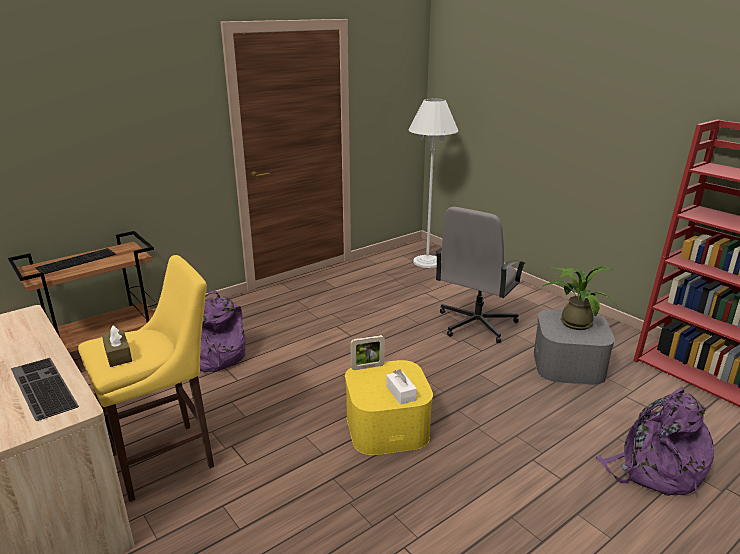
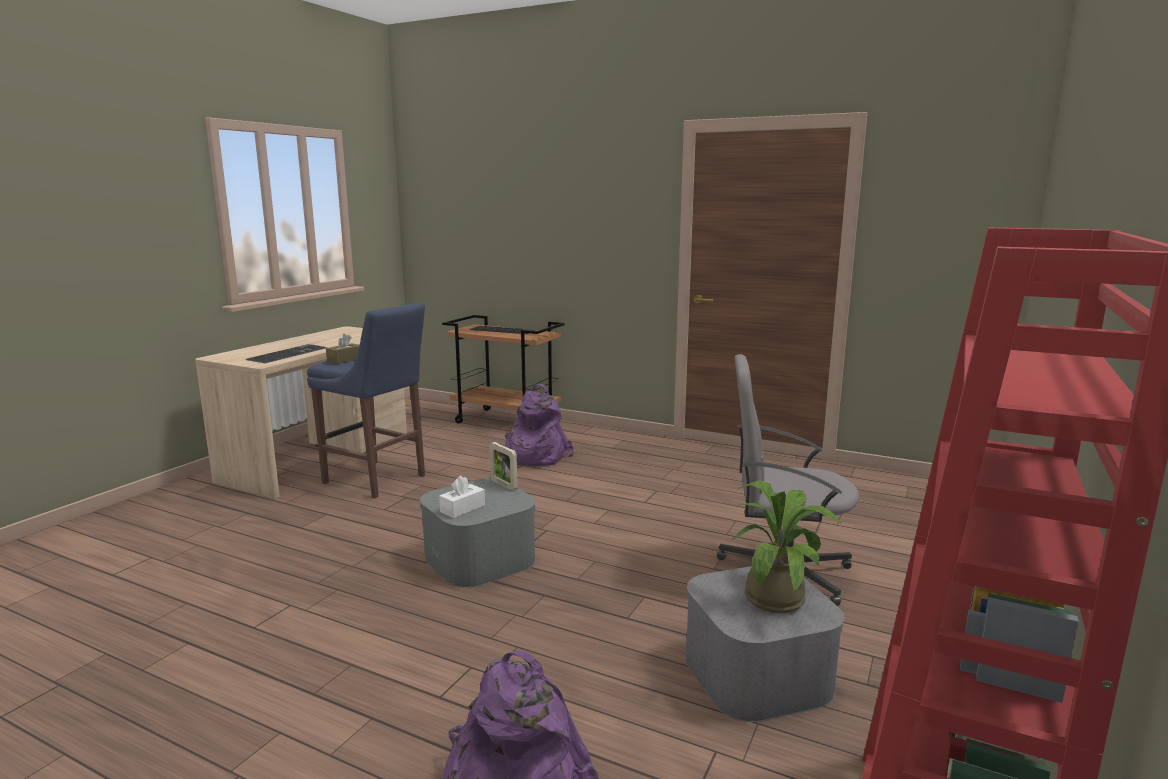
camera: 65 degrees right, 10 degrees down
yellow stool [78,255,214,502] -> blue stool [307,302,425,498]
yellow storage box [345,360,433,455] -> grey storage box [420,478,536,588]
white floor lamp [409,98,458,268] -> none

